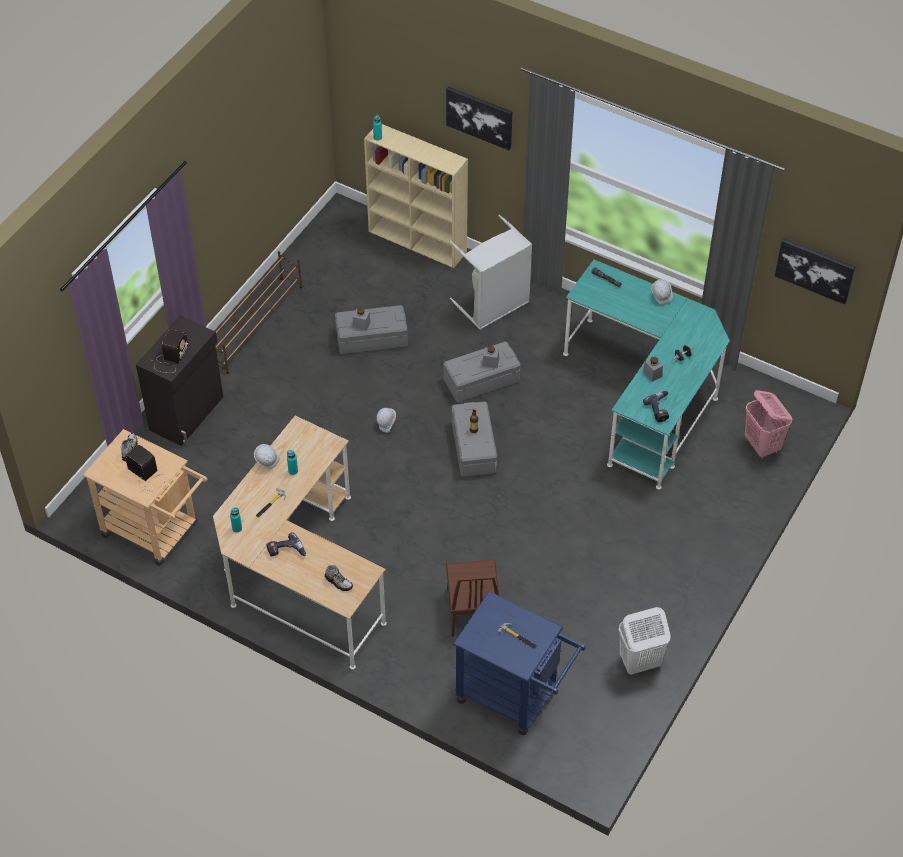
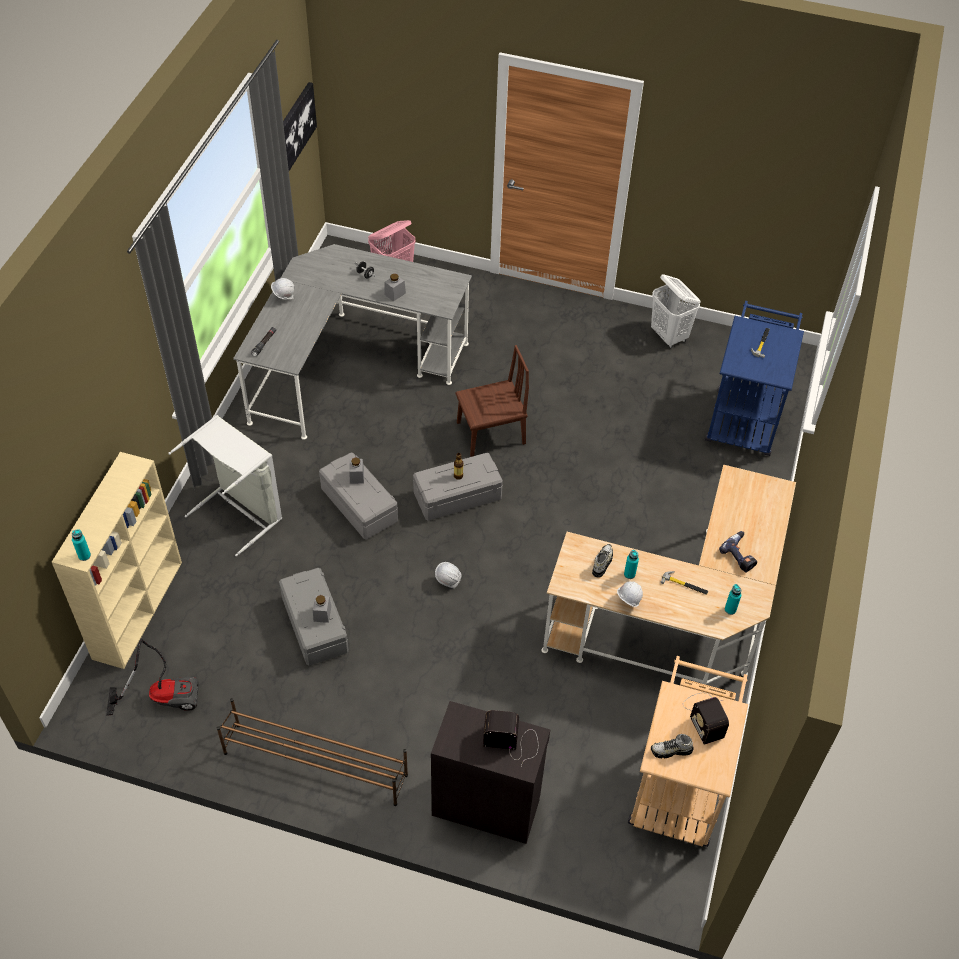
camera: 105 degrees left, 0 degrees up
radio [125,445,167,492] -> radio turned 45 degrees counterclockwise [683,693,729,745]
shoe [325,565,353,591] -> shoe moved to [592,544,613,578]
picture [446,86,512,150] -> none
brown chair [446,559,499,637] -> brown chair moved to [455,345,529,457]
turquoise desk [563,260,730,489] -> grey desk [233,244,472,440]
power drill [643,391,669,423] -> none
none -> vacuum cleaner [106,639,199,716]

